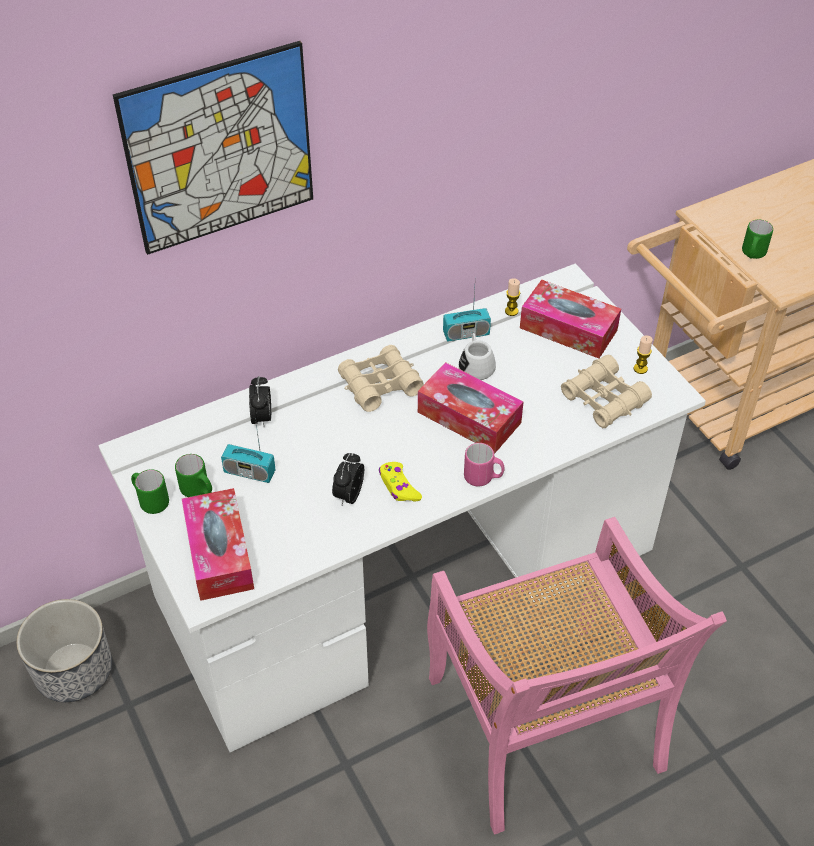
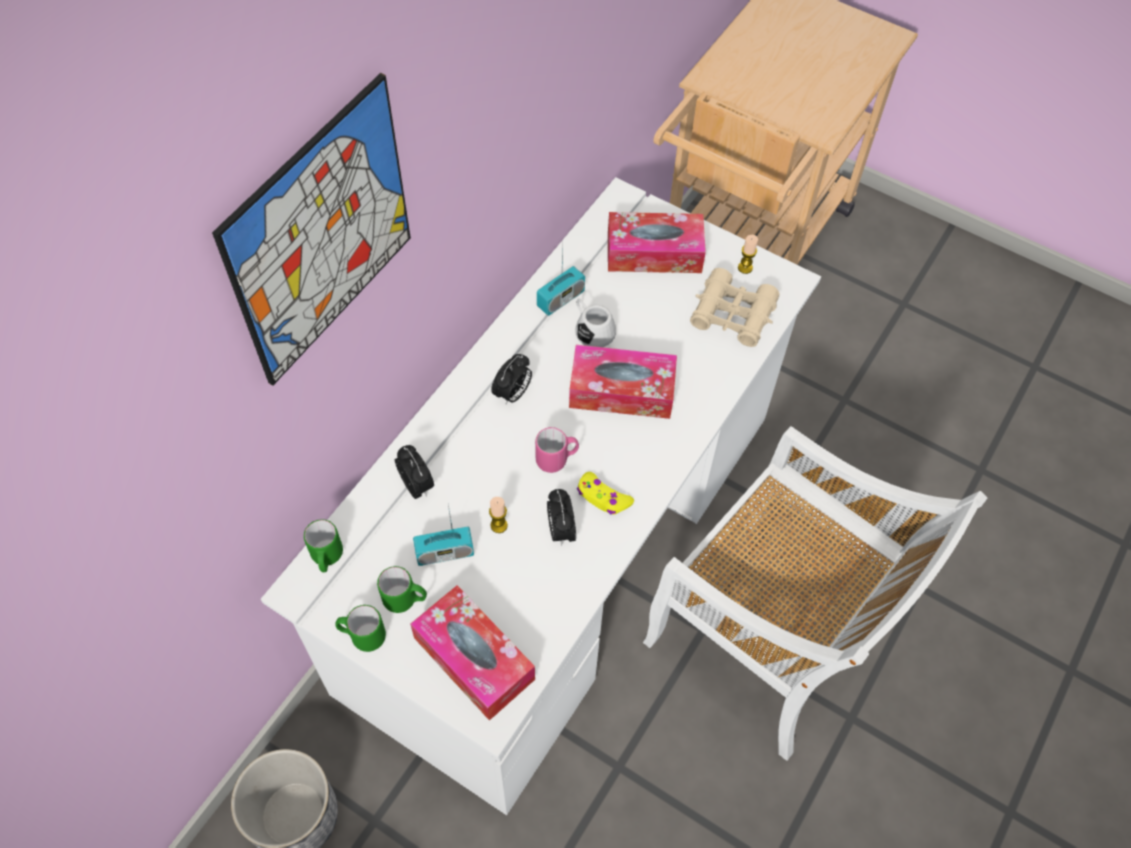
camera: 30 degrees left, 10 degrees up
beige binoculars [338,345,424,412] -> alarm clock [491,354,532,404]
pink chair [427,517,727,834] -> white chair [643,426,987,761]
pink mug [464,443,505,487] -> pink mug moved to [535,427,579,473]
candle [505,278,520,316] -> candle moved to [489,497,508,533]
green mug [742,219,773,259] -> green mug moved to [304,519,343,572]

